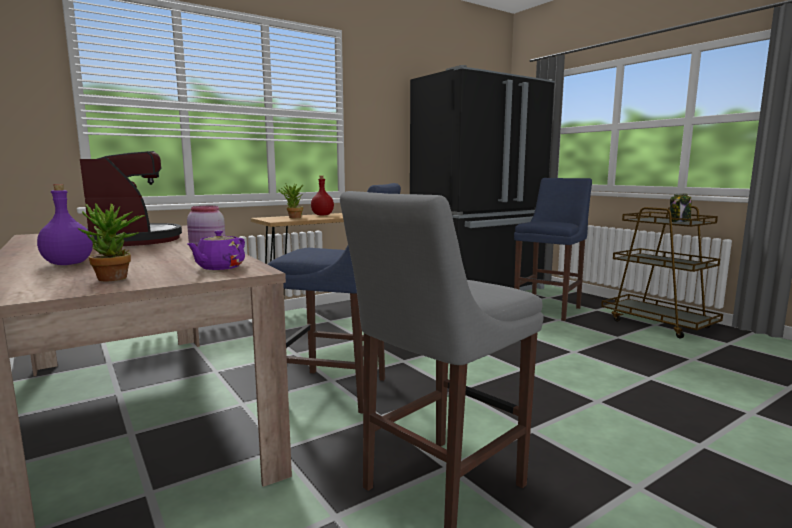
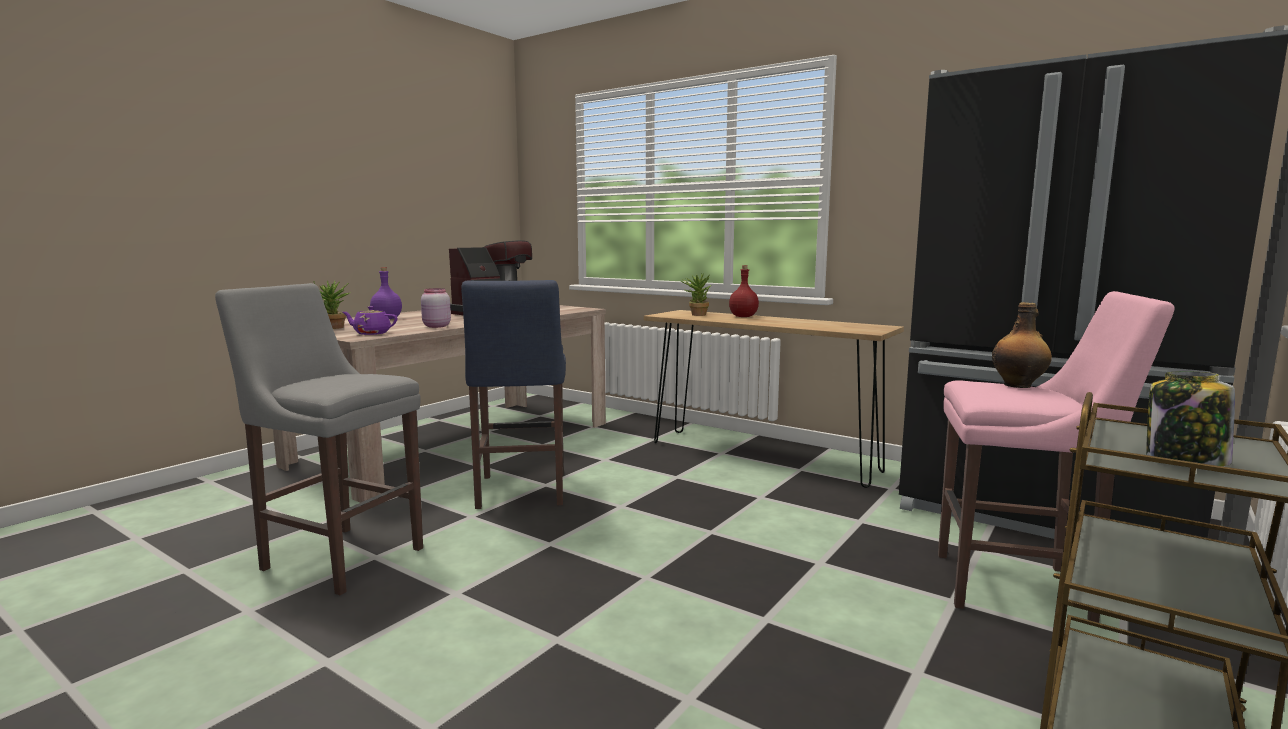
camera: 70 degrees right, 0 degrees up
blue stool [514,178,592,321] -> pink stool [938,291,1174,623]
none -> bottle [992,302,1052,388]

